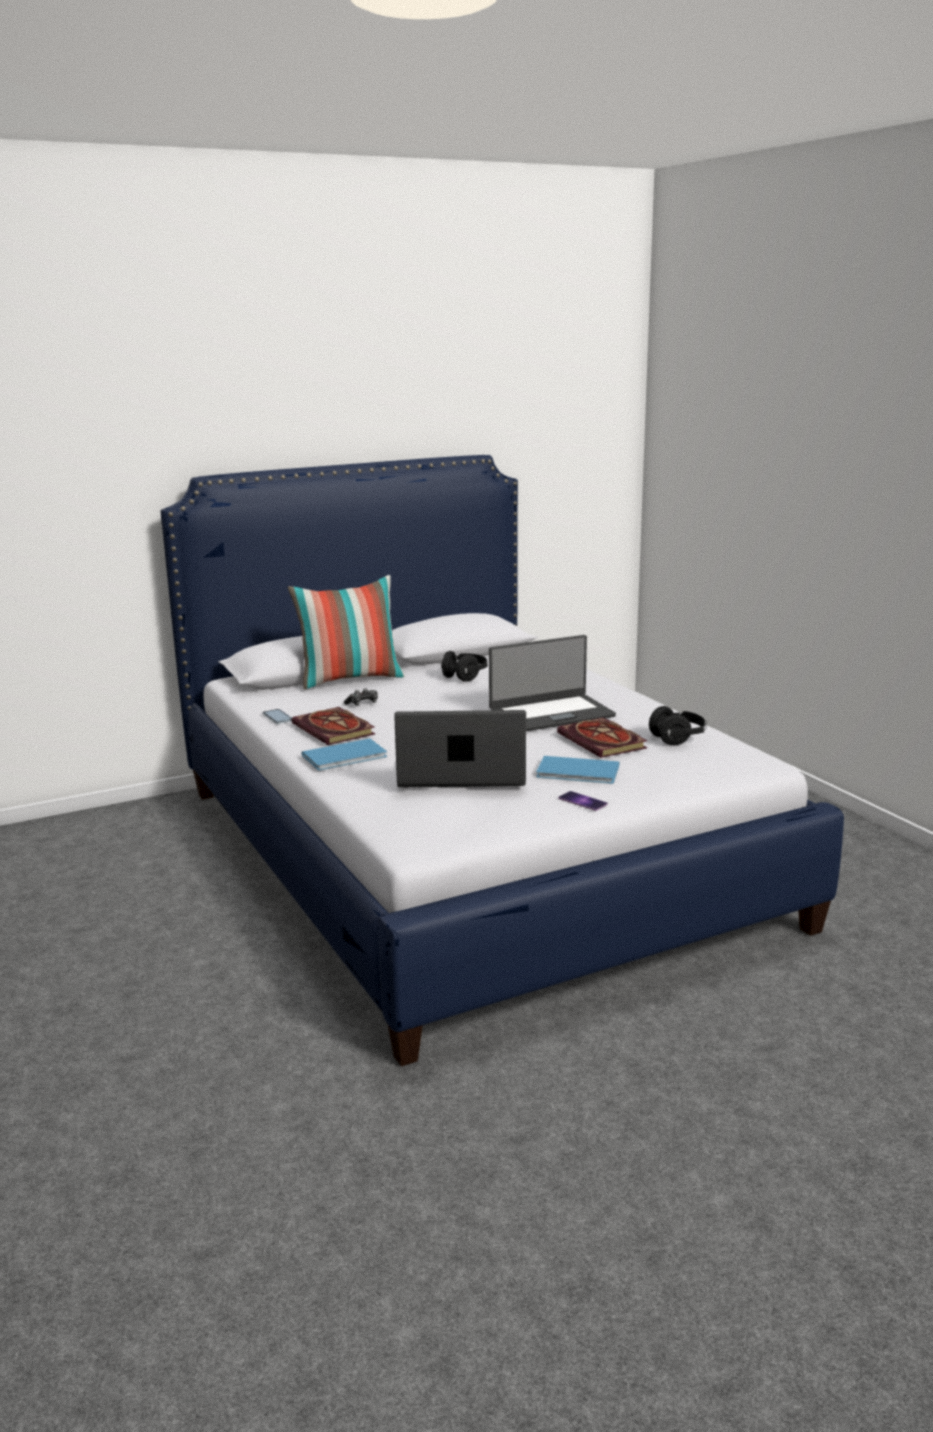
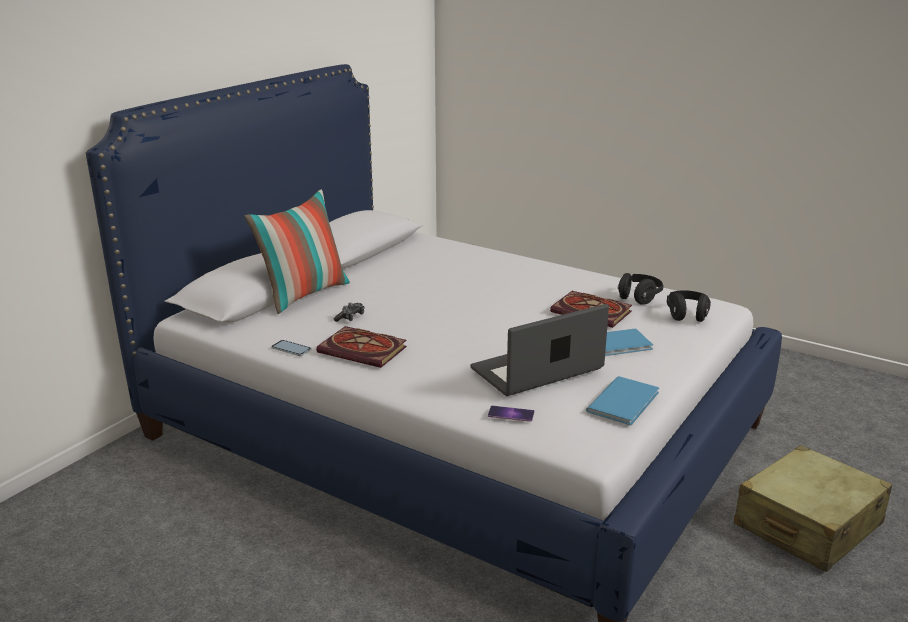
camera: 30 degrees left, 5 degrees up
blue book [302,738,387,771] -> blue book moved to [586,376,659,425]
black headphones [441,651,488,682] -> black headphones moved to [667,290,711,322]
laptop [489,635,616,731] -> none
phone [558,791,608,811] -> phone moved to [488,406,534,422]
none -> beige suitcase [734,445,892,572]

